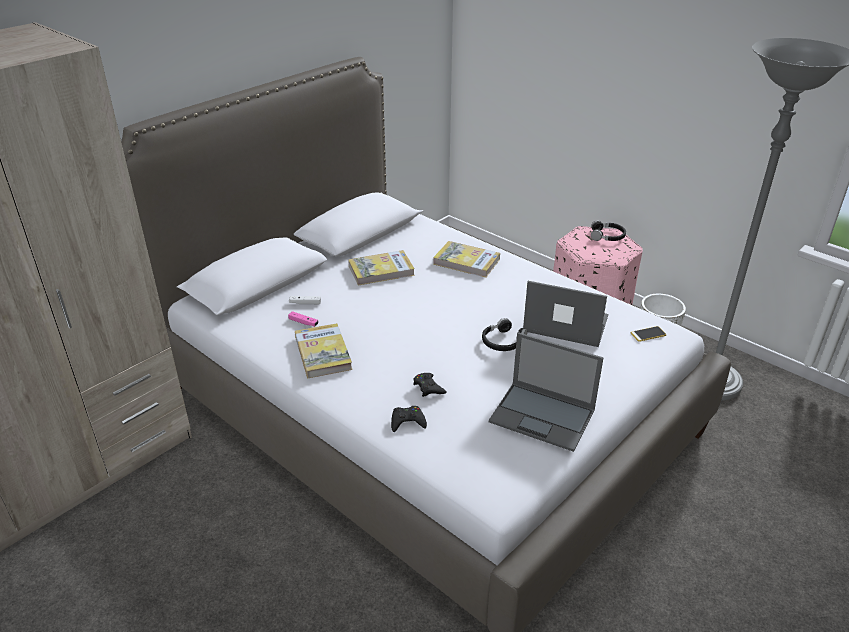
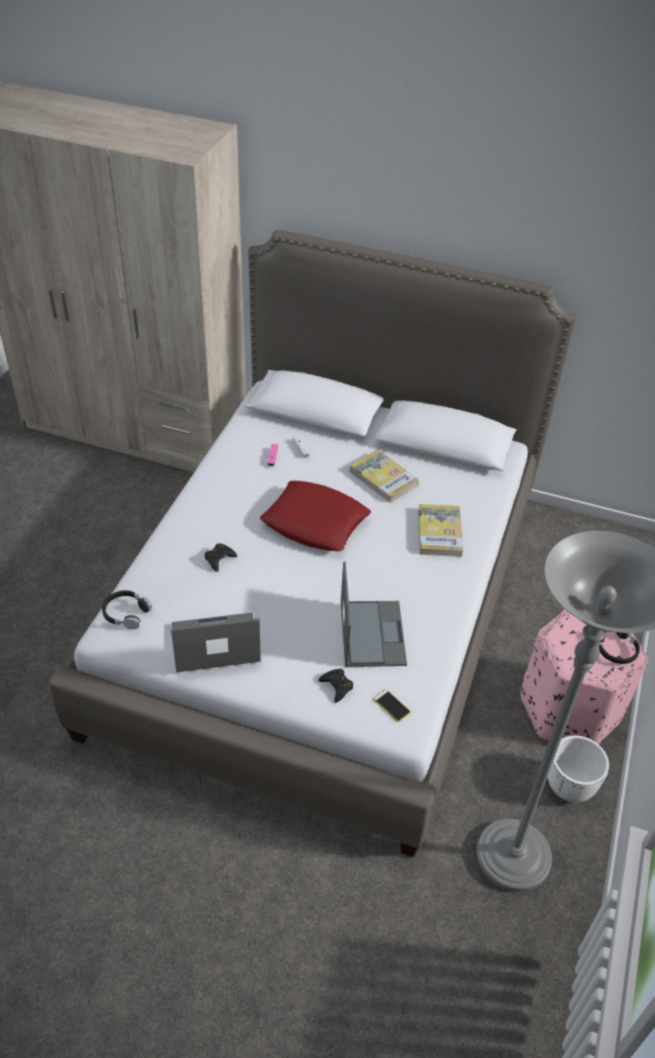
camera: 65 degrees right, 10 degrees up
book [295,323,353,378] -> none
black game controller [391,406,427,432] -> black game controller moved to [318,669,353,703]
black headphones [482,318,527,351] -> black headphones moved to [102,590,152,629]
laptop [489,332,604,452] -> laptop turned 75 degrees clockwise [171,612,261,672]
none -> red pillow [260,481,371,551]

